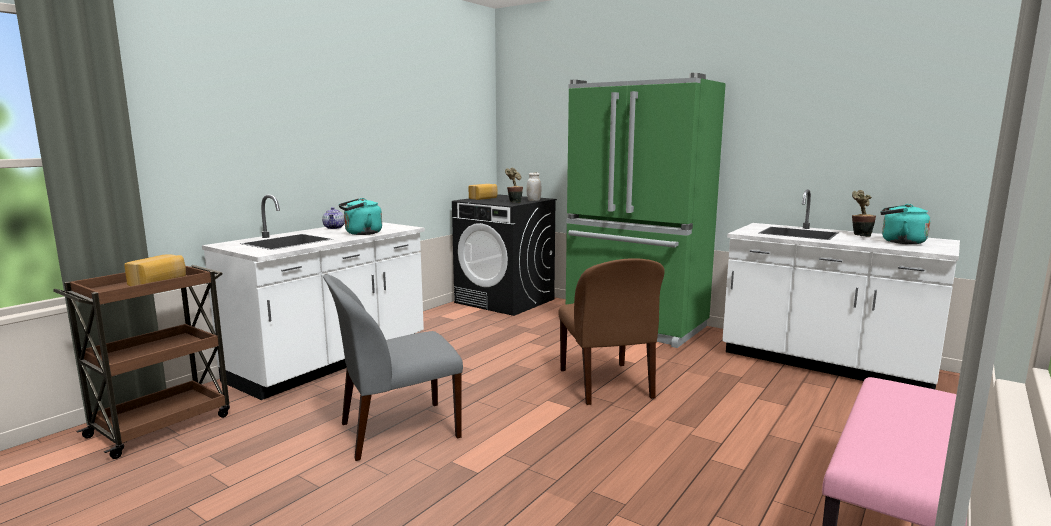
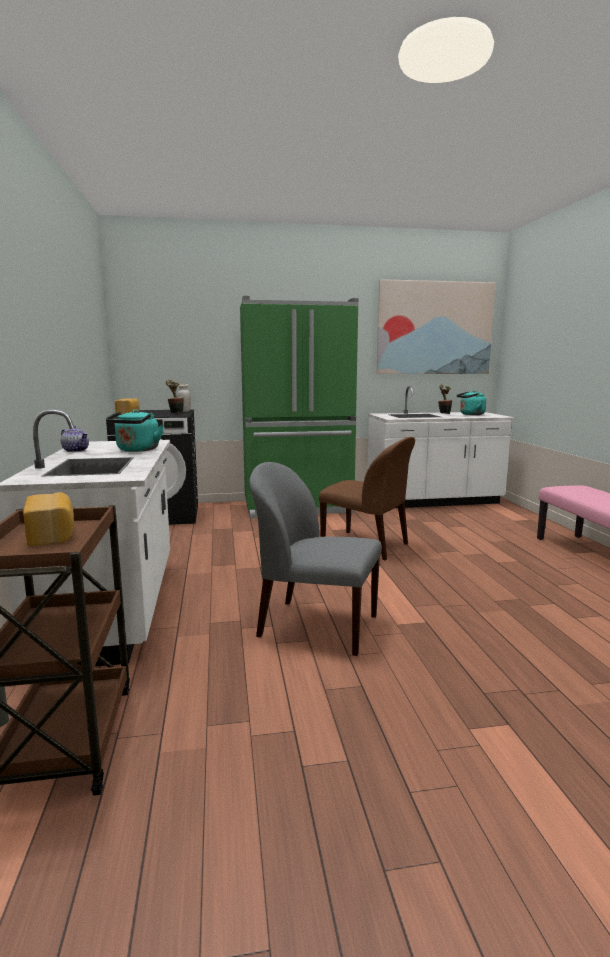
camera: 45 degrees left, 0 degrees up
grey chair [323,275,463,461] -> grey chair turned 90 degrees clockwise [249,462,382,656]
none -> picture [376,279,496,374]

